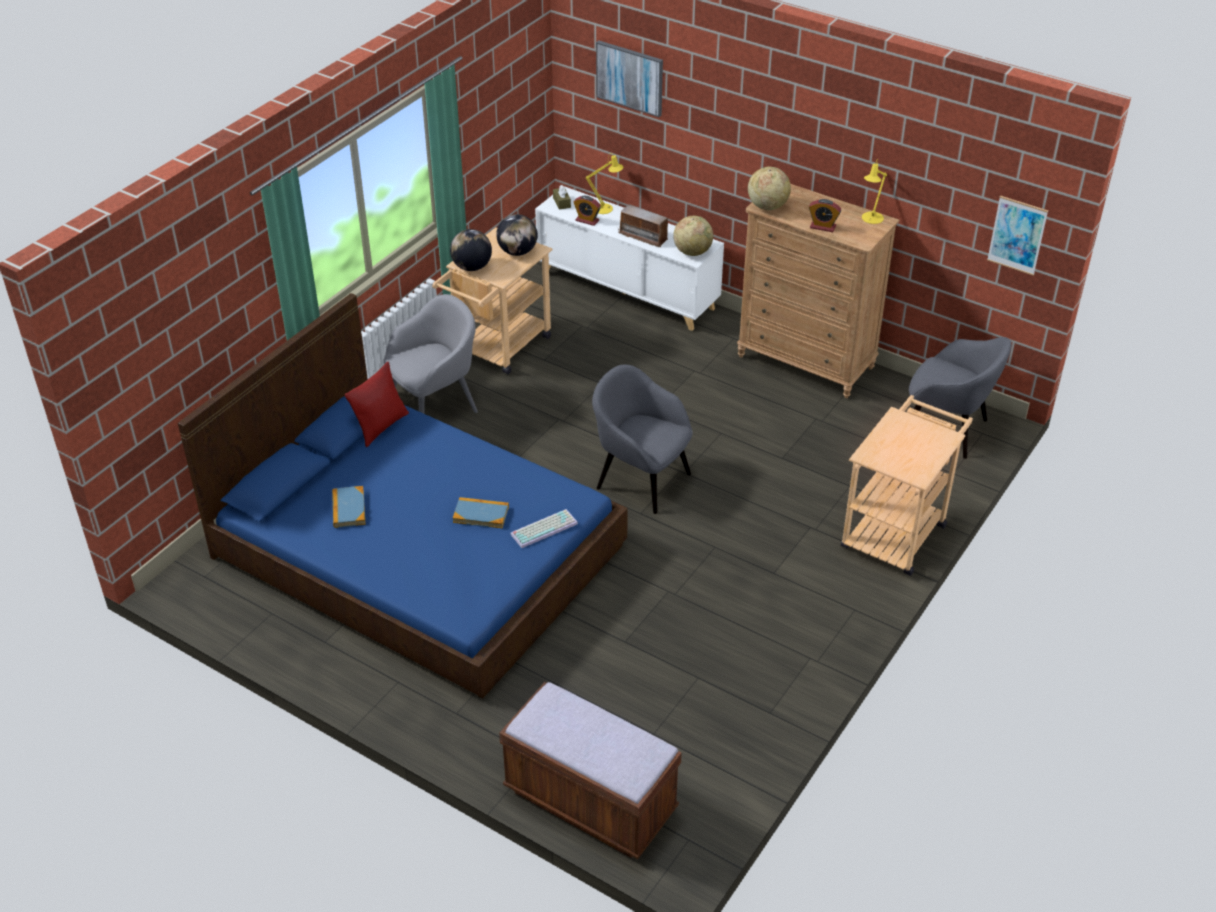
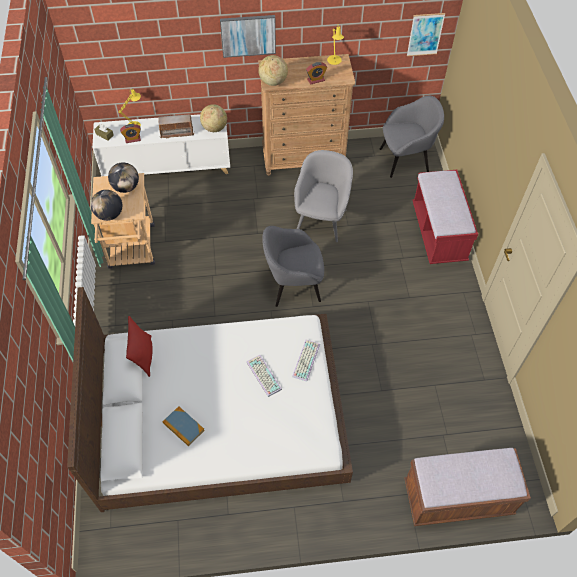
camera: 40 degrees left, 15 degrees up
blue bed [178,293,628,698] -> white bed [67,287,353,512]
grey armchair [383,294,478,413] -> grey armchair moved to [294,150,353,242]
book [453,497,509,528] -> keyboard [247,355,282,397]
picture [596,41,663,117] -> picture moved to [220,15,276,58]
beige cart [841,395,973,576] -> red bench [412,170,478,264]

